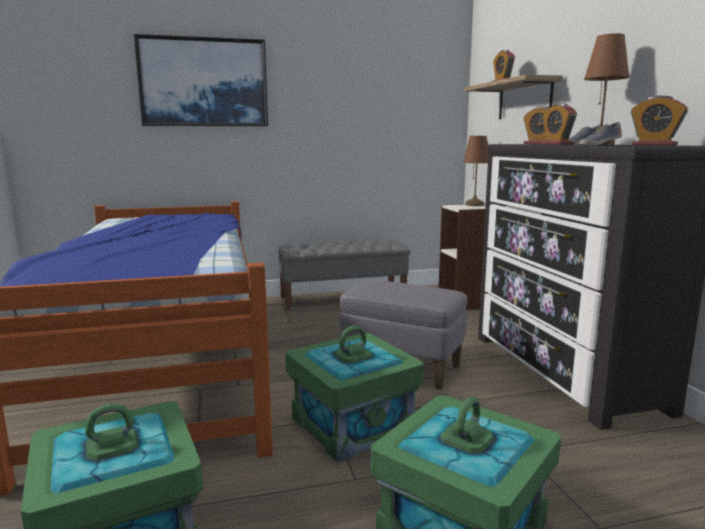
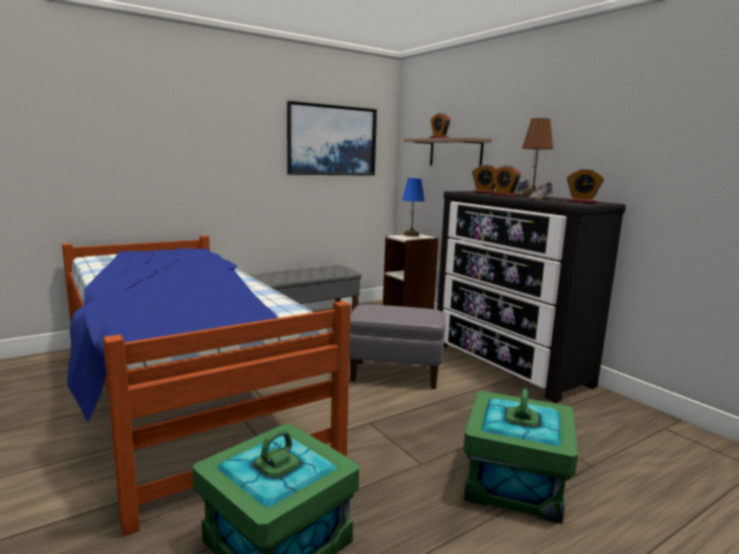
camera: 20 degrees left, 0 degrees up
picture [134,34,268,126] -> picture moved to [287,101,377,176]
green storage box [285,325,424,463] -> none
brown table lamp [463,136,488,206] -> blue table lamp [402,178,425,236]

